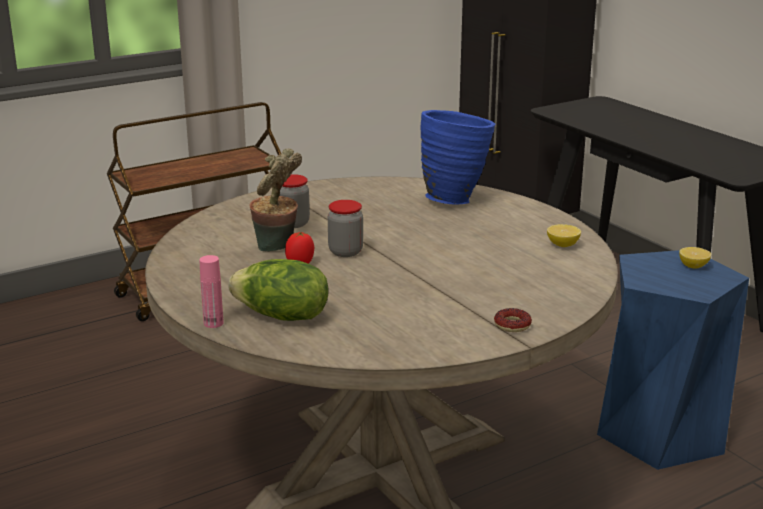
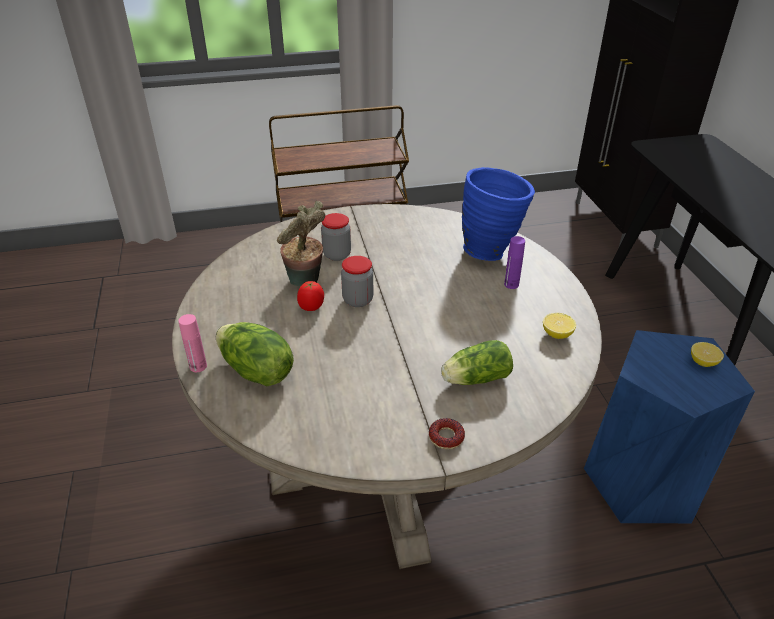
camera: 20 degrees right, 15 degrees up
none -> lettuce [441,340,513,385]
none -> purple bottle [504,236,525,289]

